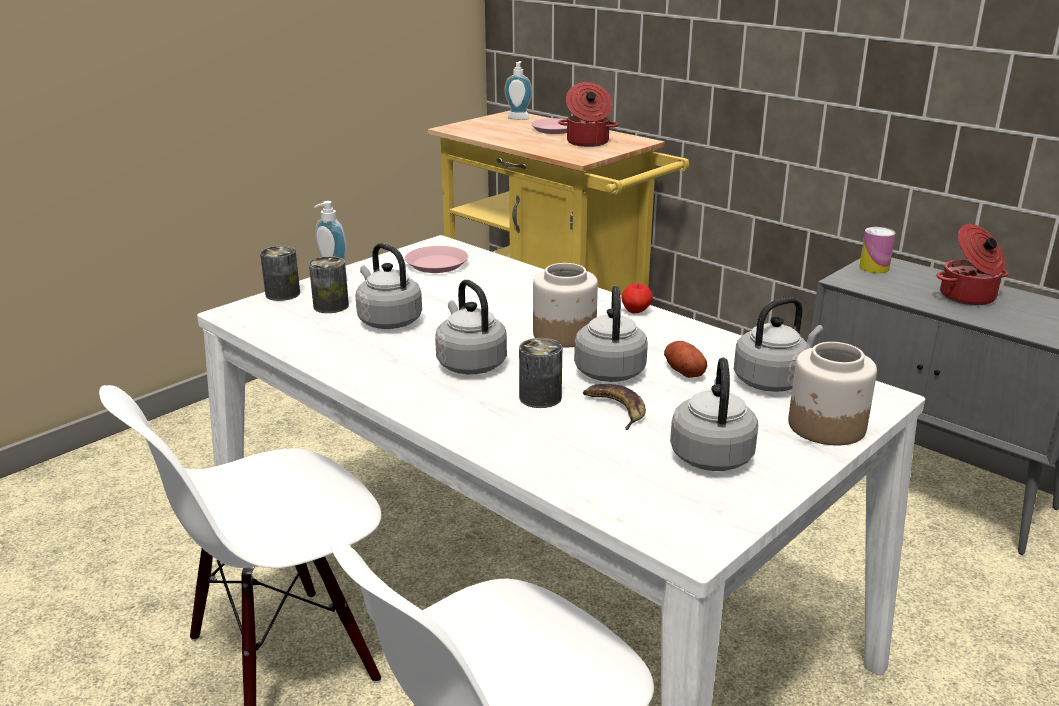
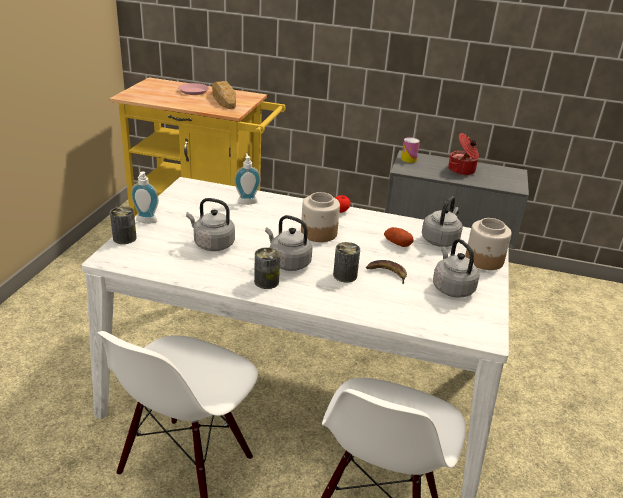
camera: 30 degrees left, 5 degrees up
can [309,256,349,313] -> can moved to [254,247,280,289]
pink plate [405,246,468,273] -> none
soap dispenser [504,61,532,120] -> soap dispenser moved to [234,153,261,205]
cooking pot [558,82,618,147] -> bread [212,81,236,109]
grey kettle [574,286,648,382] -> none

